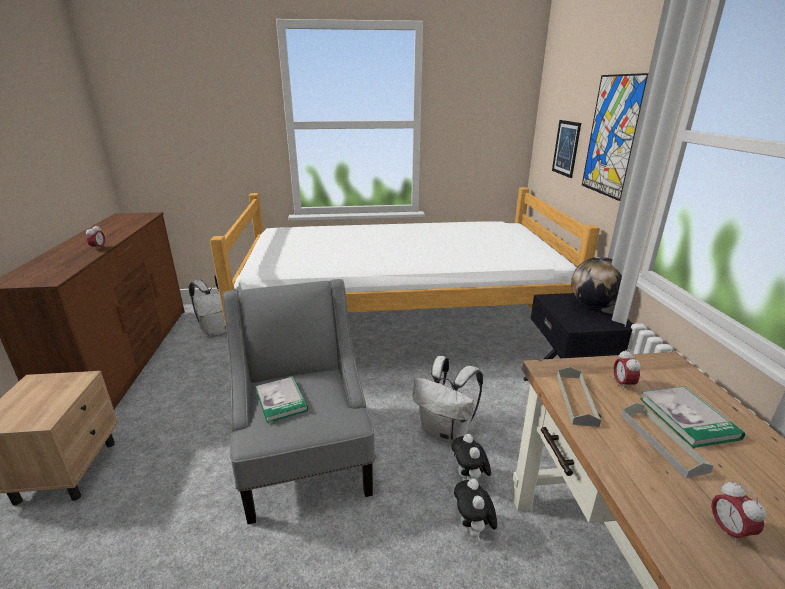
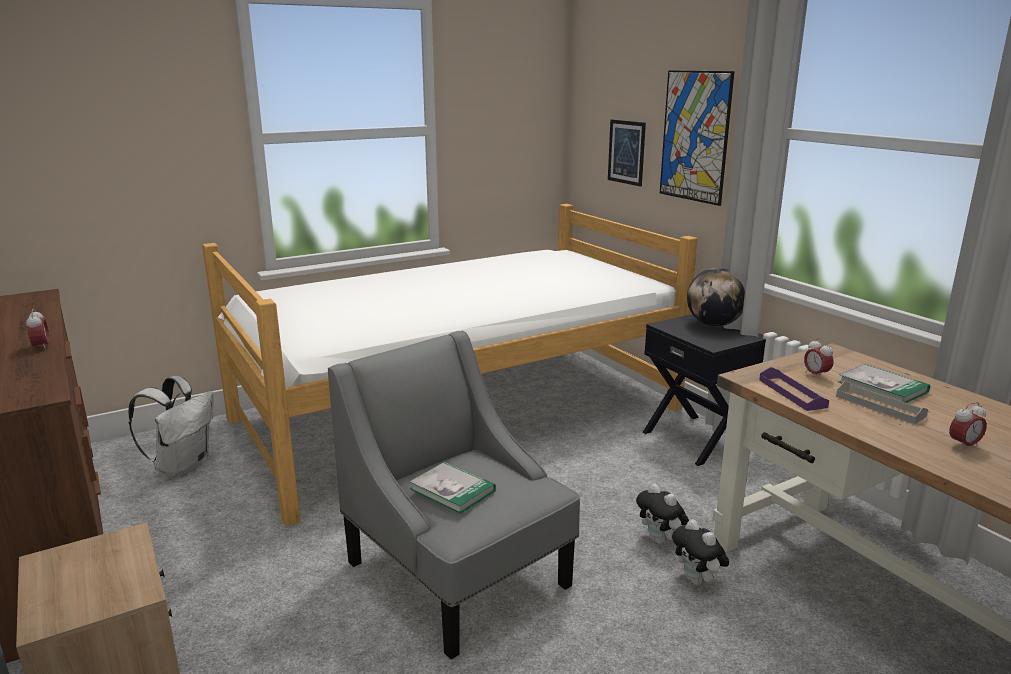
camera: 25 degrees left, 5 degrees down
white backpack [413,356,483,444] -> none
grey tray [557,367,601,427] -> purple tray [759,367,829,411]
alarm clock [711,481,766,546] -> alarm clock turned 75 degrees counterclockwise [949,402,987,450]

